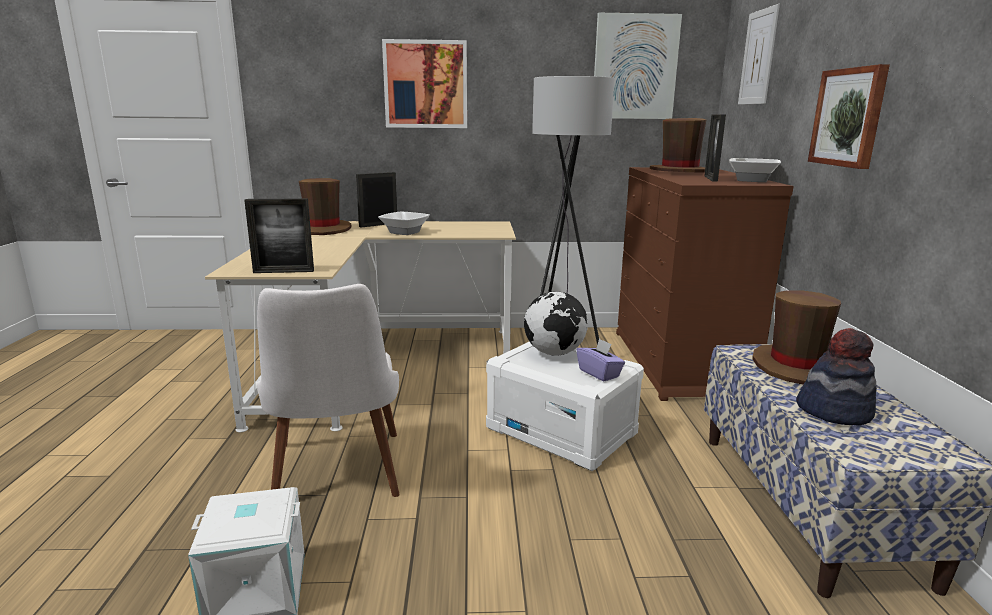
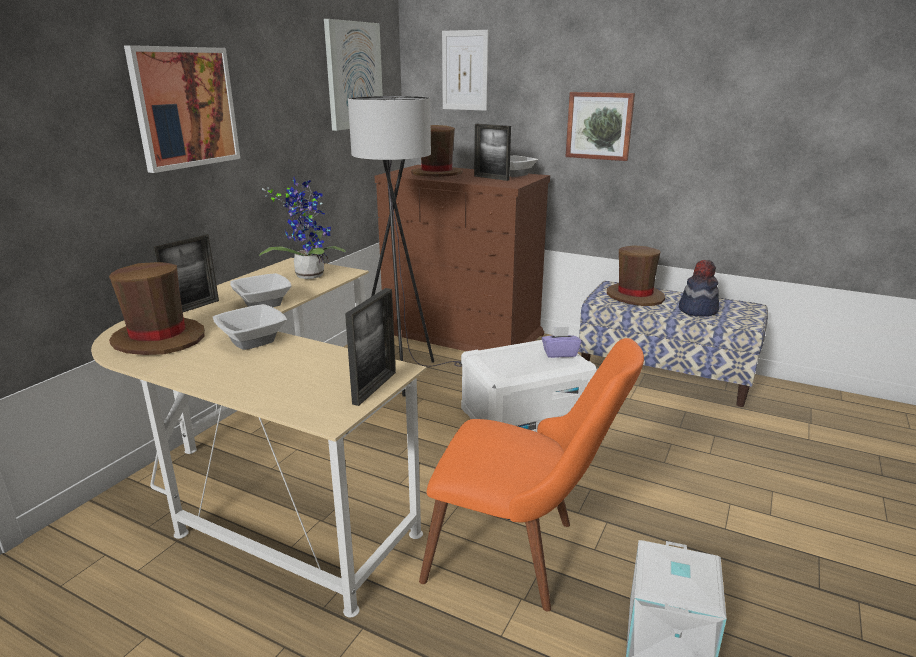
camera: 60 degrees left, 5 degrees up
white chair [257,284,400,497] -> orange chair [419,338,644,611]
picture frame [356,172,397,227] -> picture frame turned 135 degrees counterclockwise [151,233,219,312]
globe [524,292,588,356] -> none
none -> bowl [213,304,287,350]
none -> potted plant [259,177,346,279]

